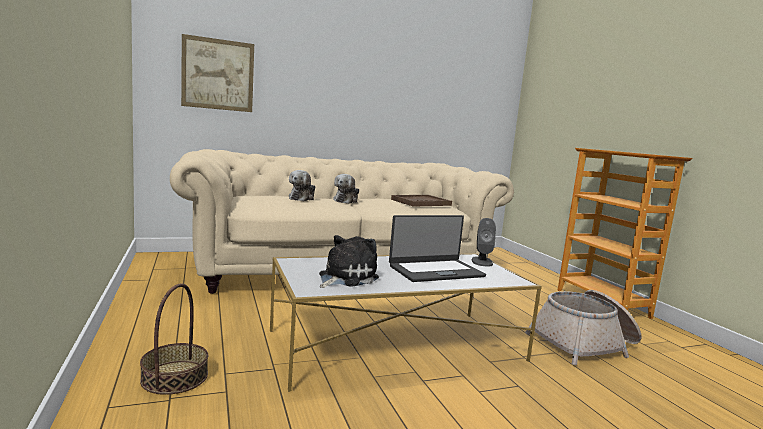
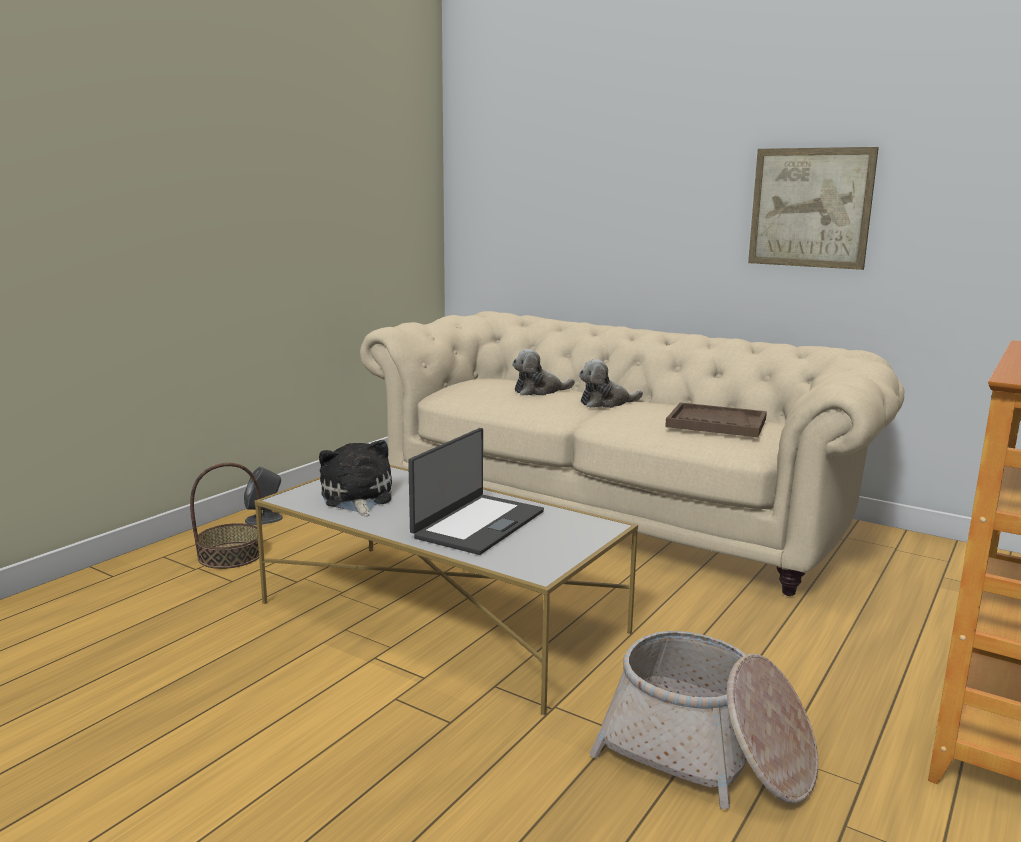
camera: 55 degrees right, 5 degrees up
picture [181,34,254,112] -> picture moved to [748,147,879,270]
plush toy [319,235,379,288] -> plush toy turned 105 degrees counterclockwise [319,440,392,516]
laptop [389,215,486,282] -> laptop turned 90 degrees counterclockwise [408,428,544,555]
grey speaker [472,218,496,266] -> grey speaker moved to [244,467,283,525]

